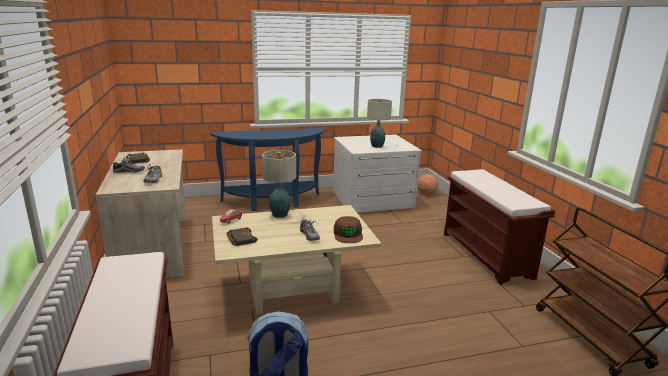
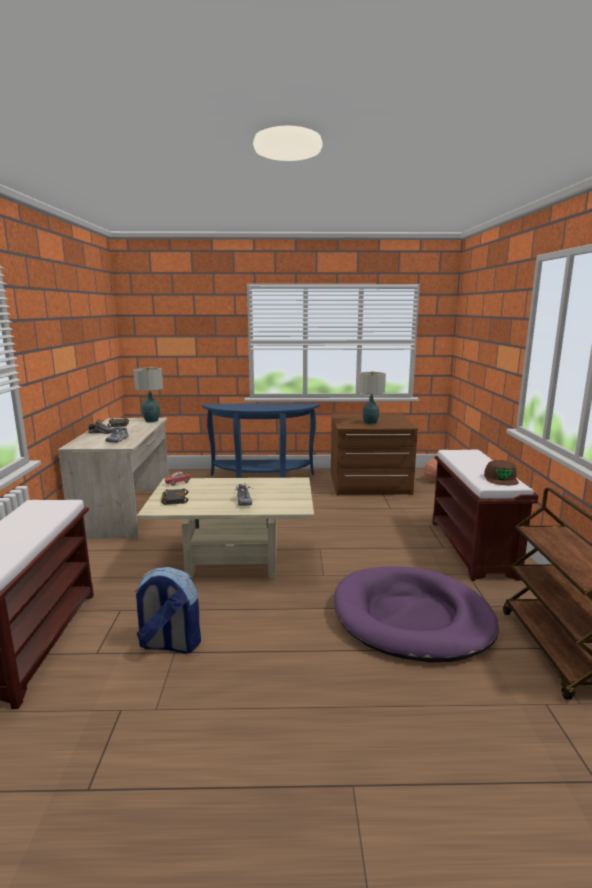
camera: 15 degrees right, 5 degrees down
table lamp [262,150,296,218] -> table lamp moved to [134,367,163,423]
white dresser [333,134,422,213] -> brown dresser [331,413,418,496]
brown cap [334,216,363,243] -> brown cap moved to [484,460,519,485]
none -> purple dog bed [334,566,499,662]

